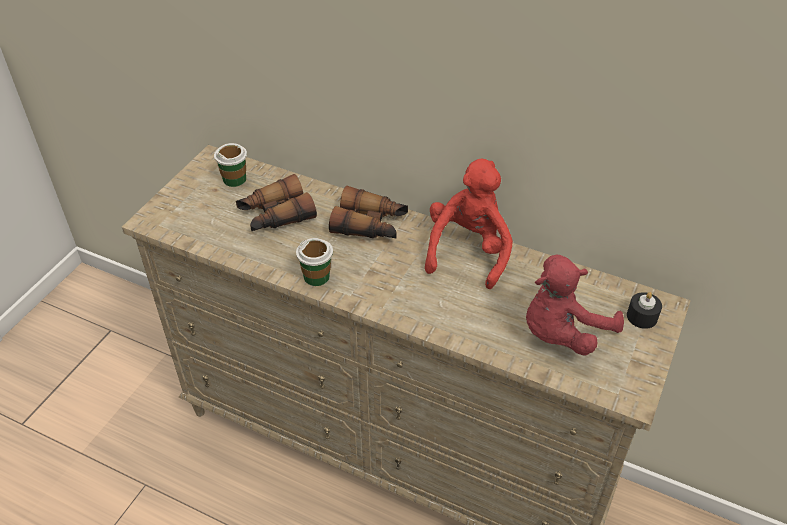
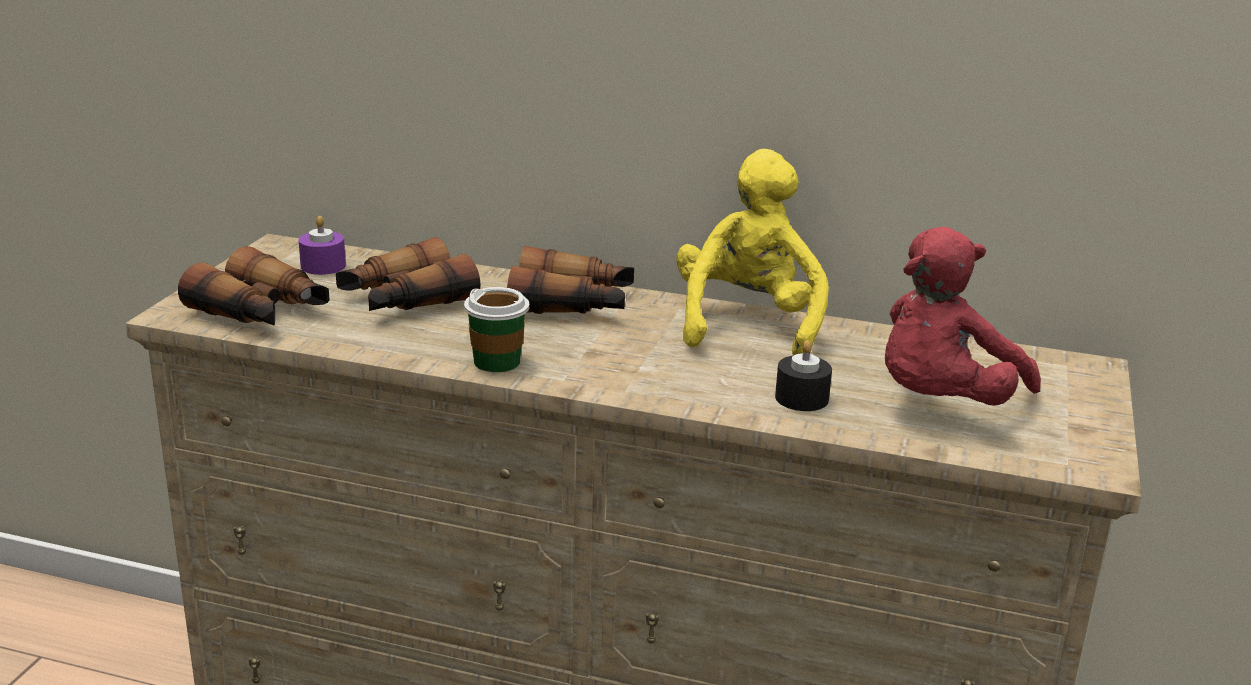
camera: 10 degrees left, 20 degrees down
cup [214,143,247,187] -> purple candle [298,216,346,275]
red plush toy [425,159,513,289] -> yellow plush toy [676,149,829,356]
black candle [627,292,662,329] -> black candle moved to [775,340,832,411]
none -> binoculars [178,246,329,325]

